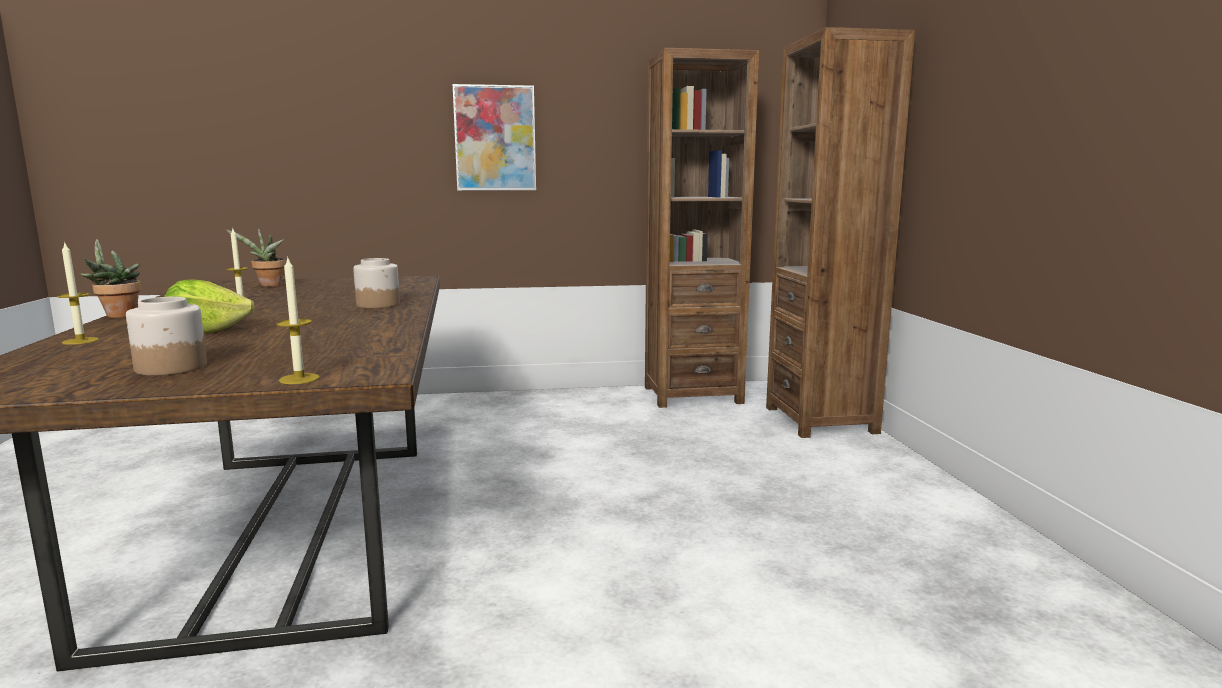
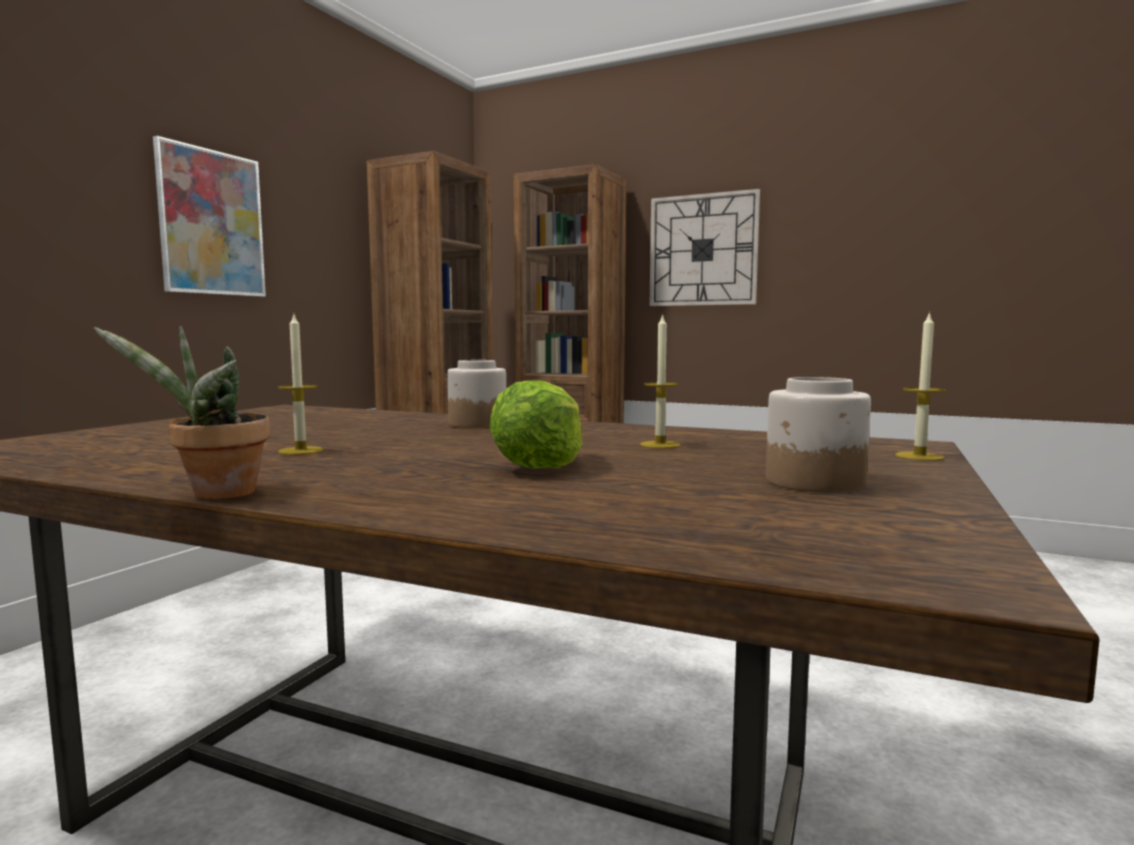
camera: 55 degrees left, 5 degrees down
candle [57,241,99,345] -> candle moved to [640,313,680,449]
potted plant [225,228,286,287] -> none
none -> wall clock [649,189,760,306]

